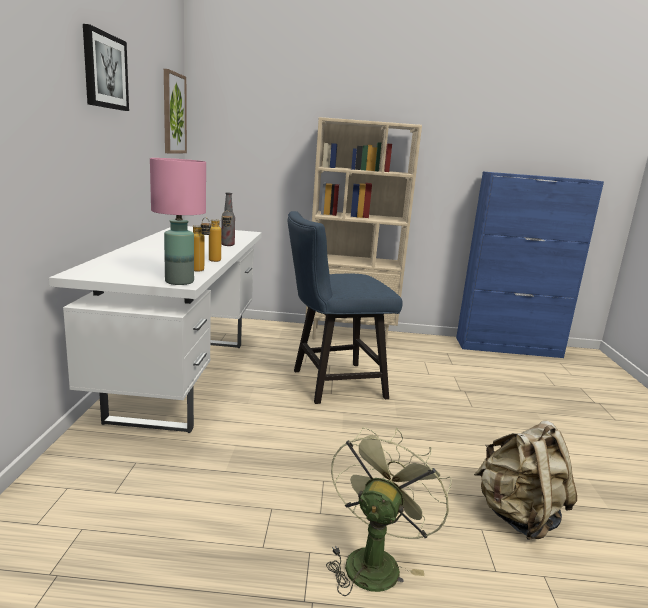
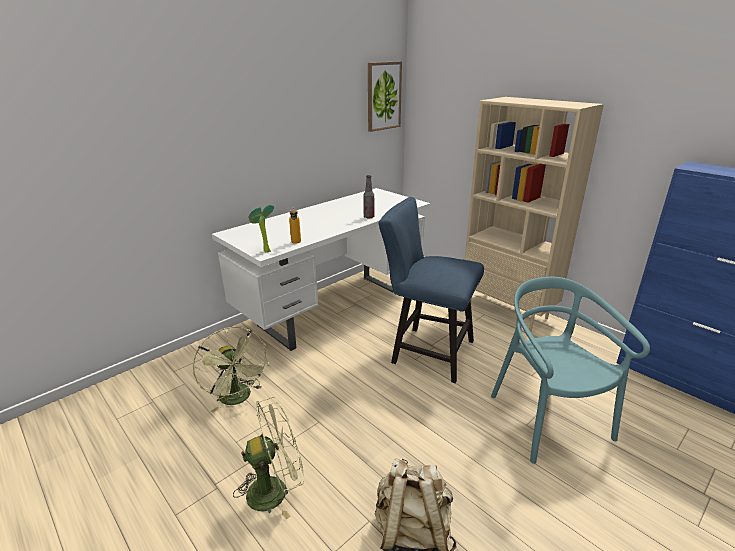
camera: 45 degrees right, 10 degrees up
picture [83,24,129,111] -> none
pink table lamp [150,158,206,285] -> potted plant [249,205,274,253]
bottle [209,211,232,262] -> none
none -> green fan [193,327,269,413]
none -> turquoise chair [491,277,650,464]

